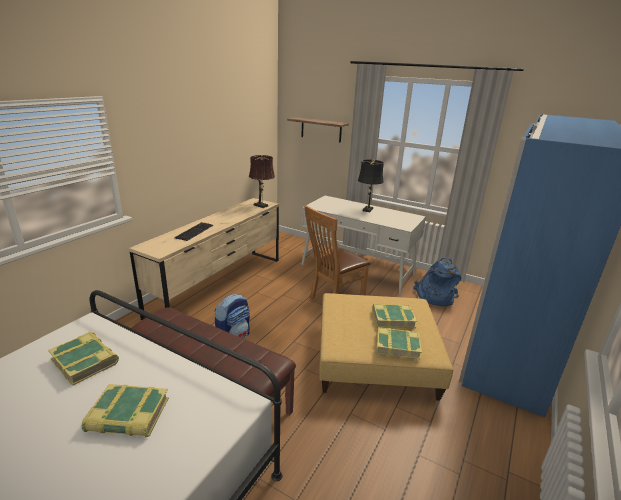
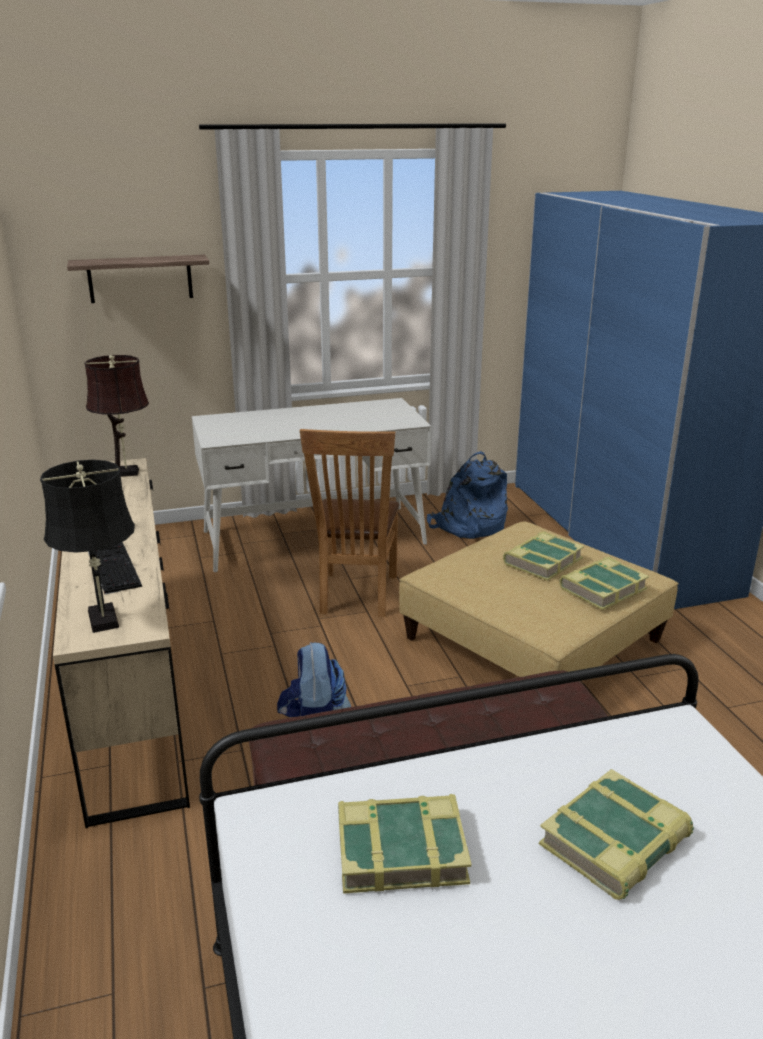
camera: 45 degrees left, 0 degrees up
black table lamp [358,159,384,212] -> black table lamp moved to [40,460,135,633]

